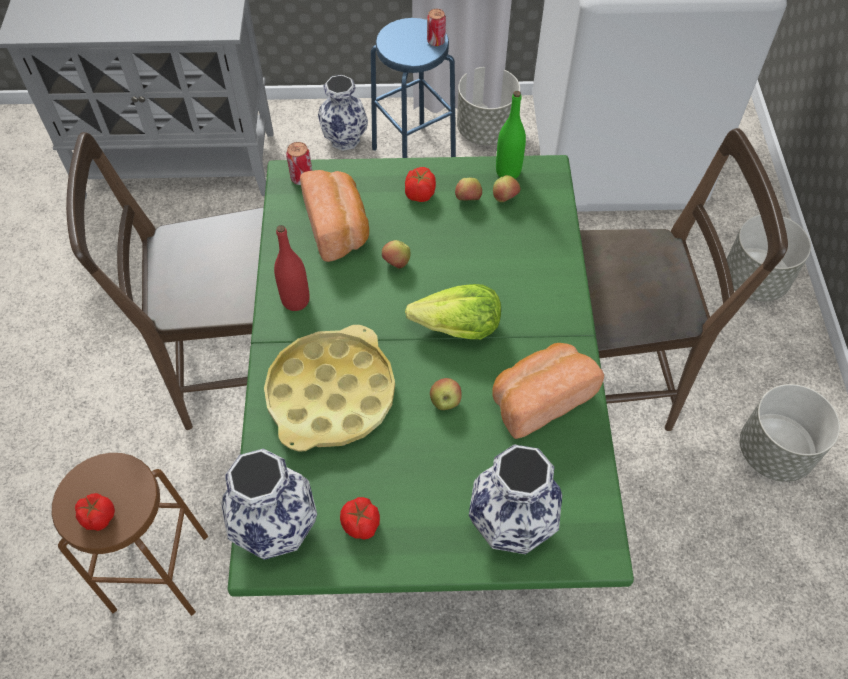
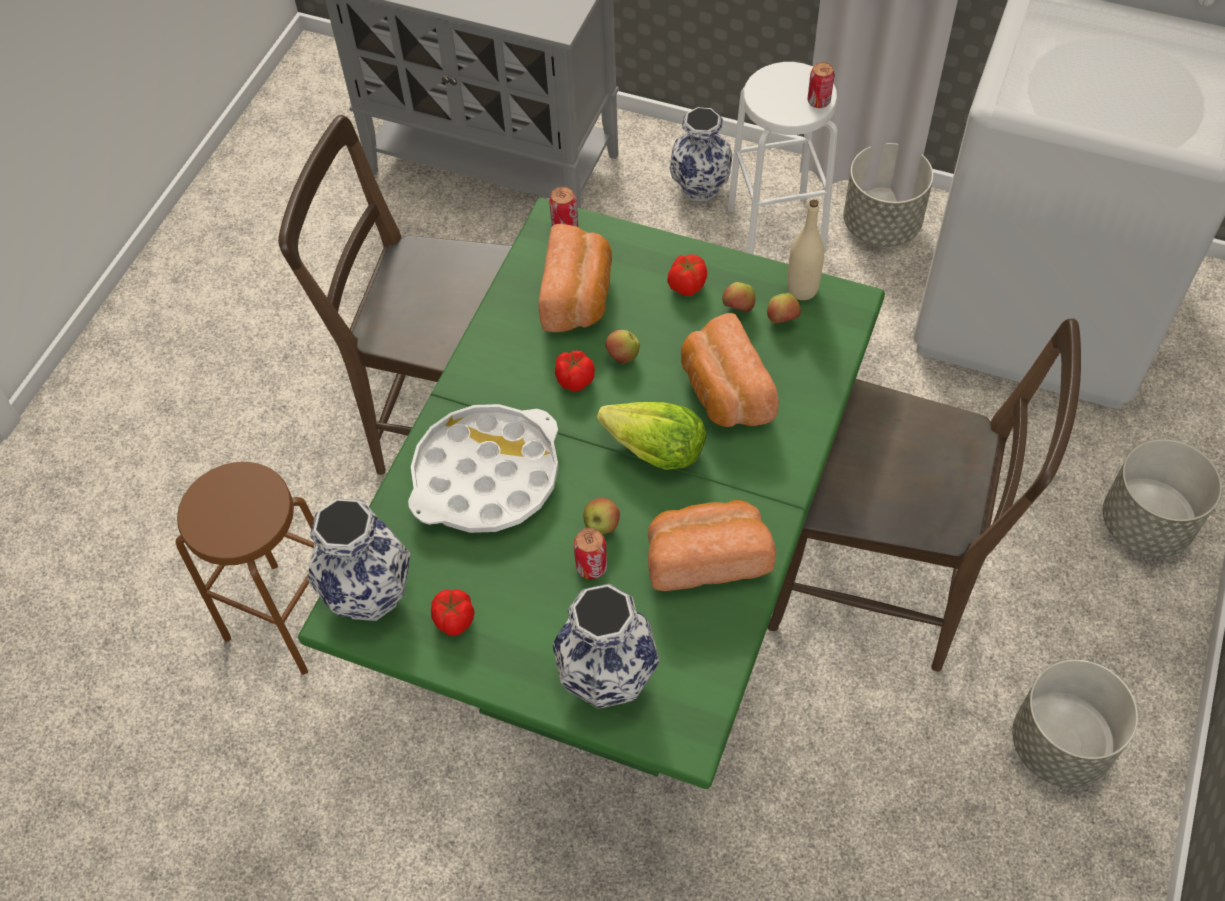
camera: 25 degrees right, 0 degrees up
tomato [75,493,115,531] -> tomato moved to [555,351,595,392]
yellow tray [264,325,395,452] -> white tray [408,404,558,533]
red bottle [274,225,310,311] -> none
blue stool [371,18,456,158] -> white stool [728,62,838,254]
green bottle [496,91,526,179] -> beige bottle [787,199,824,300]
none -> can [573,528,607,579]
none -> bread [681,313,779,427]

